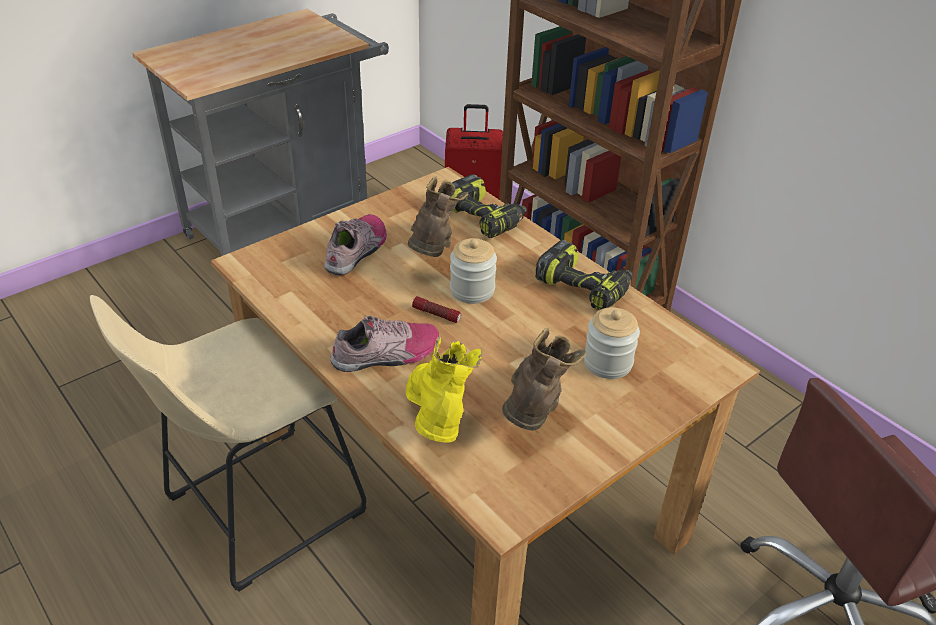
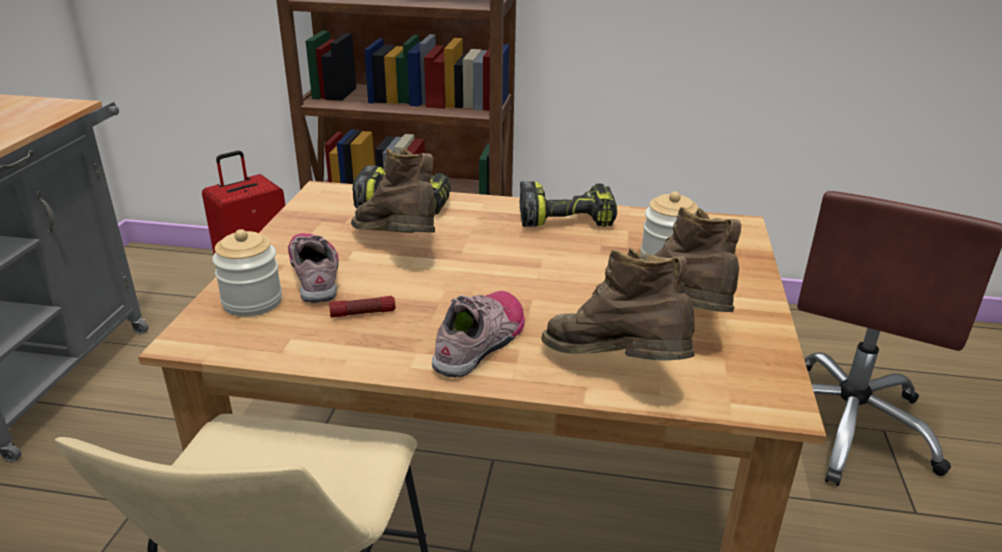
camera: 40 degrees left, 10 degrees down
yellow boot [406,336,482,442] -> brown boot [541,248,695,361]
flashlight [412,296,461,323] -> flashlight moved to [329,296,395,318]
jar [450,238,497,304] -> jar moved to [212,229,282,317]

